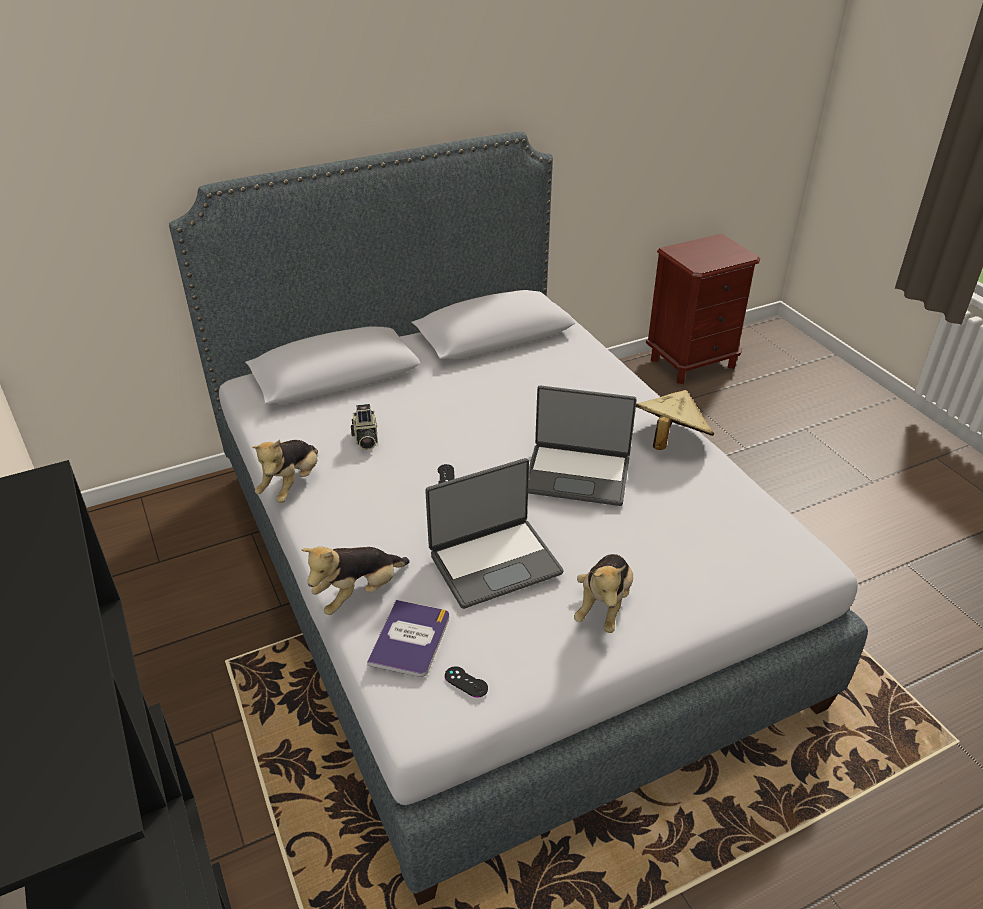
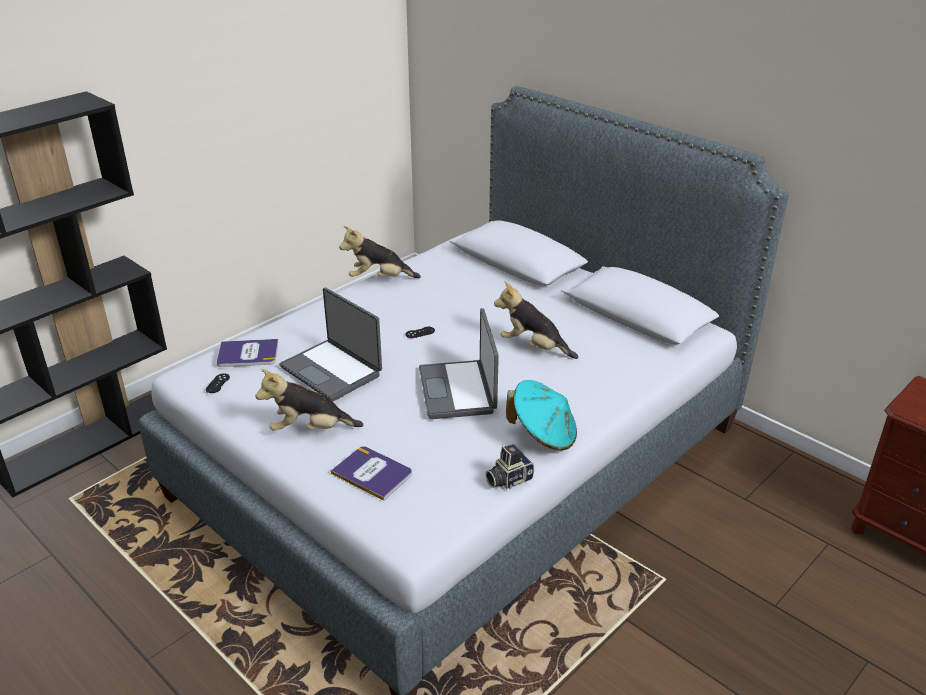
camera: 70 degrees right, 5 degrees down
plush toy [302,547,410,615] -> plush toy moved to [494,281,578,359]
camera [351,404,378,450] -> camera moved to [486,444,534,489]
beige hat [636,390,714,450] -> turquoise hat [506,380,577,450]
none -> book [331,446,412,501]

